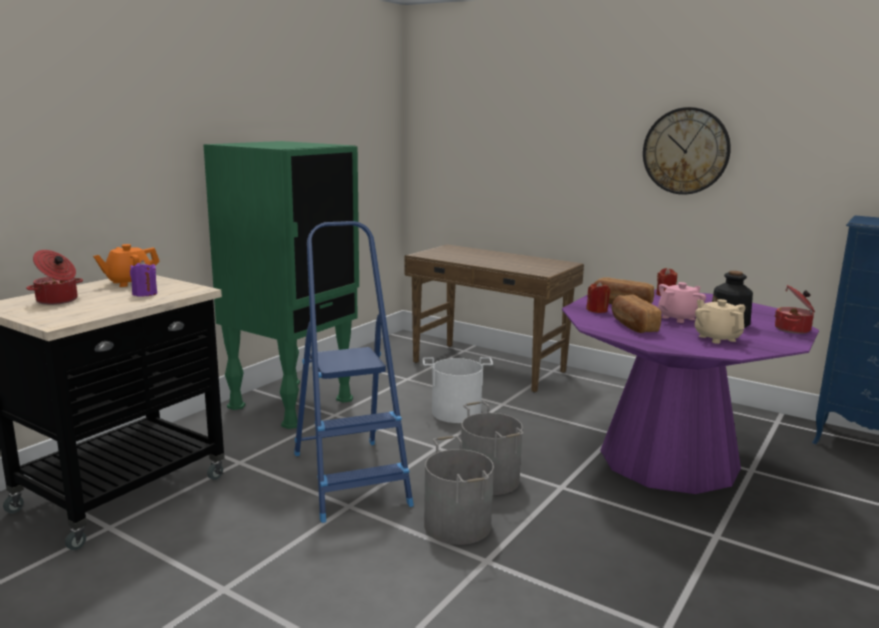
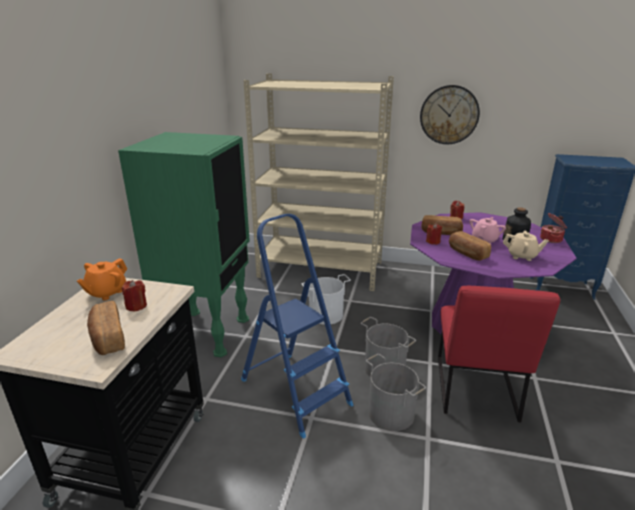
camera: 20 degrees left, 10 degrees up
cooking pot [26,250,83,305] -> none
purple candle [130,260,157,297] -> red candle [122,280,147,312]
brown console table [404,244,584,392] -> beige bookcase [243,73,394,291]
beige teapot [695,299,745,344] -> beige teapot turned 150 degrees clockwise [503,231,549,261]
none -> bread [87,301,125,355]
none -> red chair [438,286,560,422]

